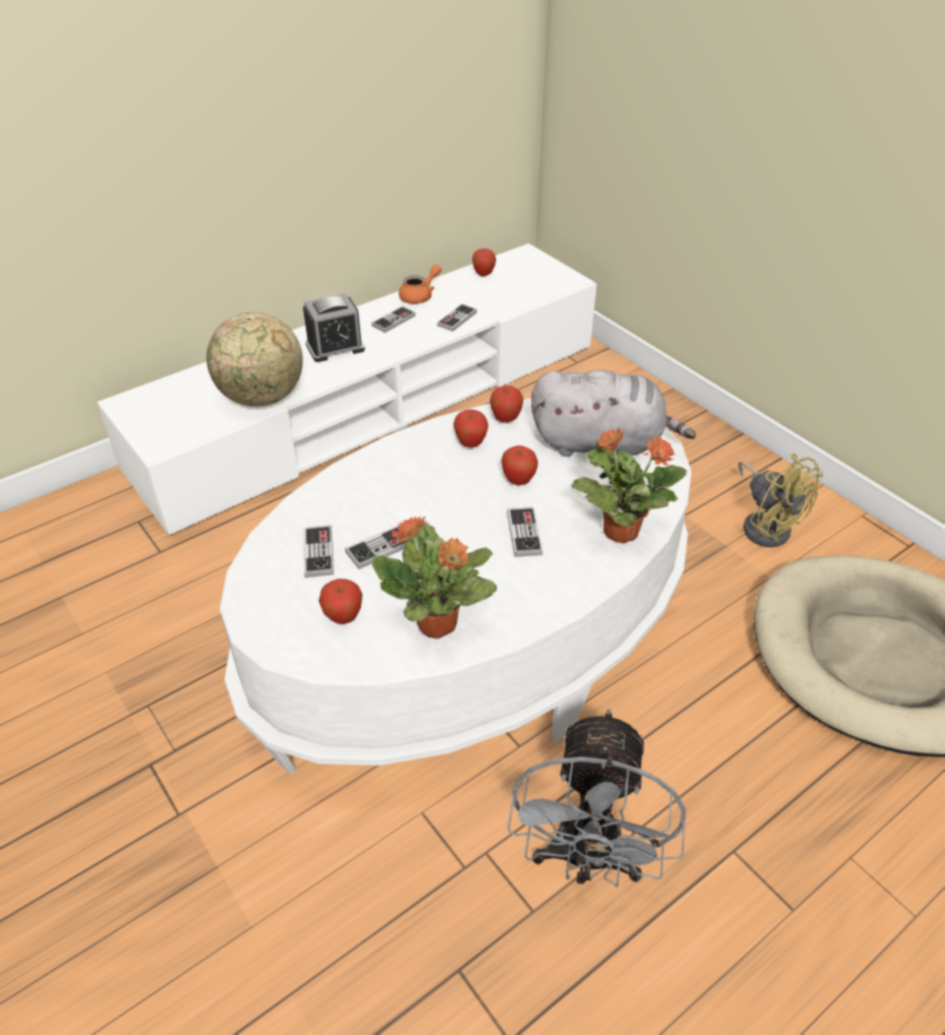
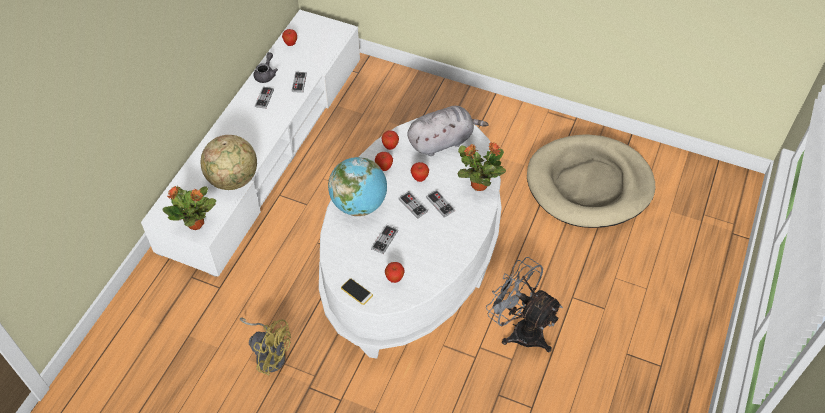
camera: 30 degrees left, 10 degrees up
alarm clock [303,293,365,362] -> none
game controller [304,525,334,578] -> game controller moved to [398,192,428,219]
potted plant [371,515,497,639] -> potted plant moved to [162,186,216,230]
orange teapot [399,264,442,304] -> grey teapot [254,52,278,83]
grey fan [507,709,686,888] -> grey fan turned 150 degrees clockwise [486,257,563,353]
yellow fan [738,453,823,548] -> yellow fan moved to [240,318,291,375]
none -> globe [328,157,387,216]
none -> phone [341,278,373,305]

